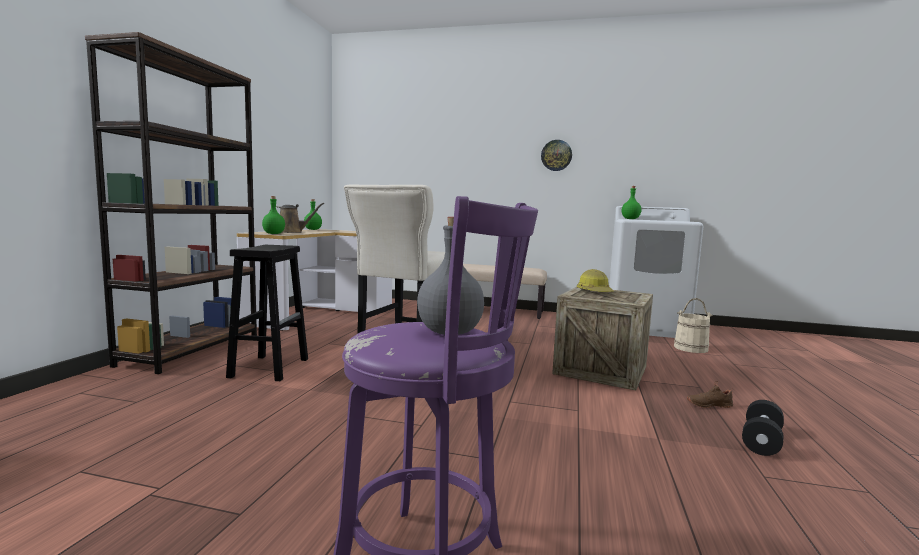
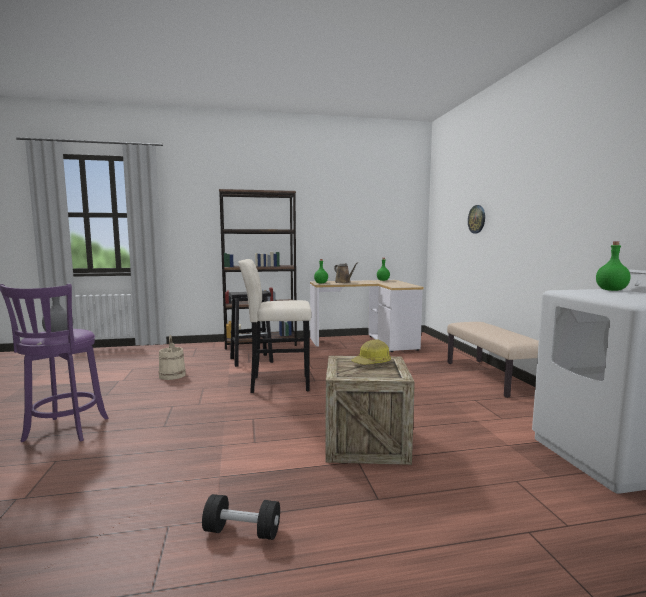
camera: 65 degrees right, 0 degrees up
wall clock [541,140,572,171] -> wall clock moved to [468,205,485,233]
beige bucket [674,298,713,353] -> beige bucket moved to [158,335,186,380]
brown shoe [687,381,734,408] -> none

